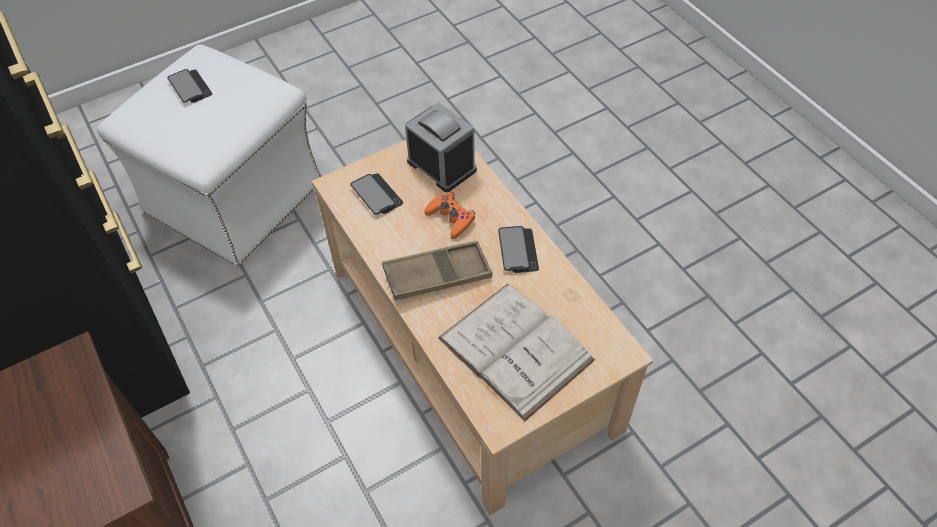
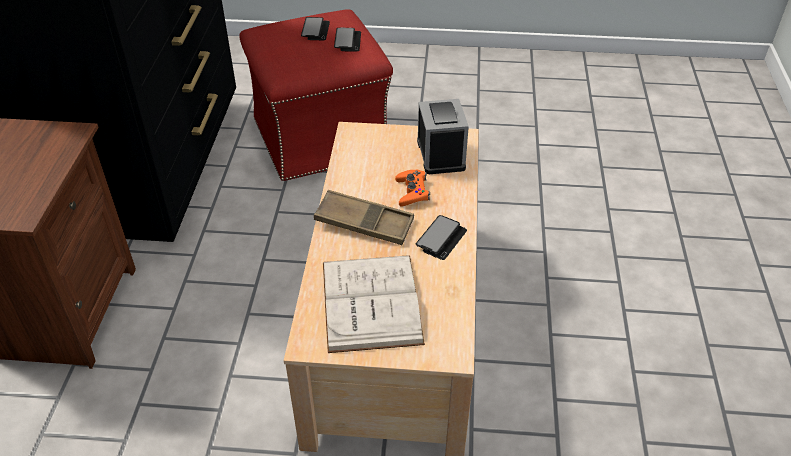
camera: 35 degrees right, 10 degrees down
white ottoman [97,44,322,266] -> red ottoman [239,9,393,181]
phone [350,173,403,215] -> phone moved to [334,28,361,51]

